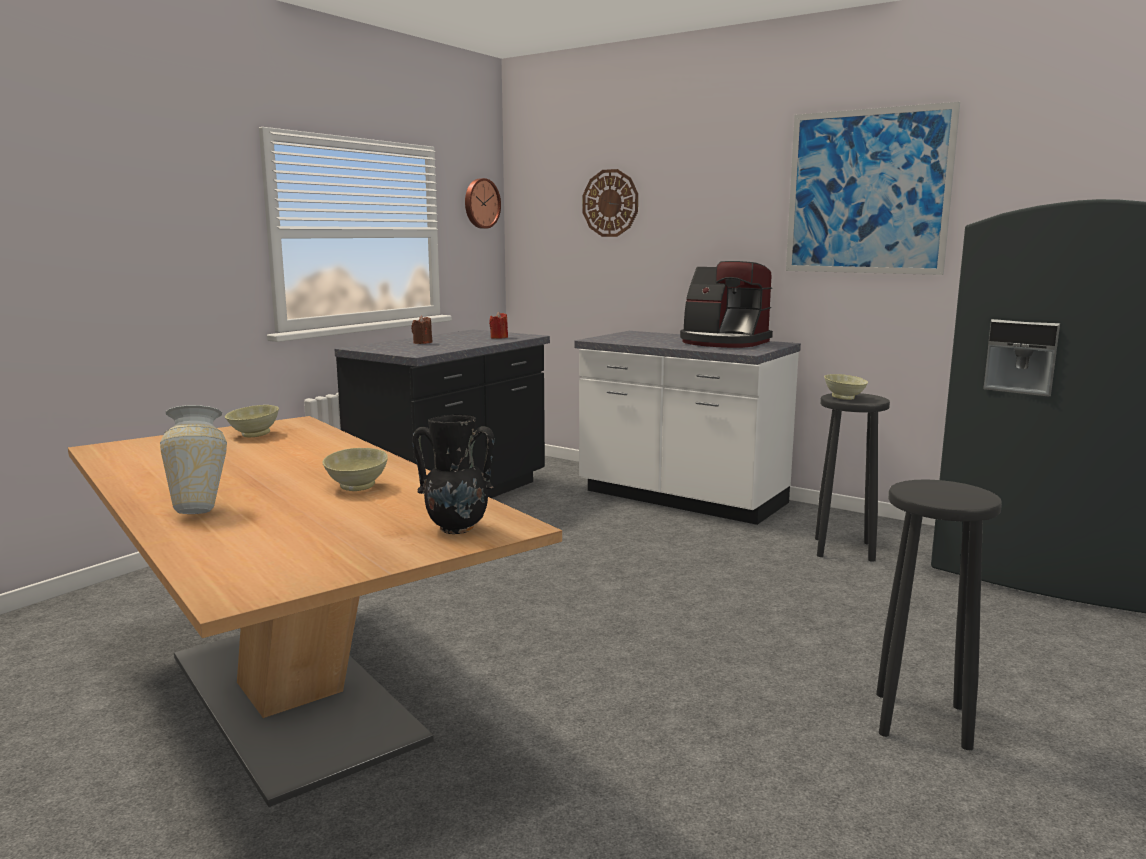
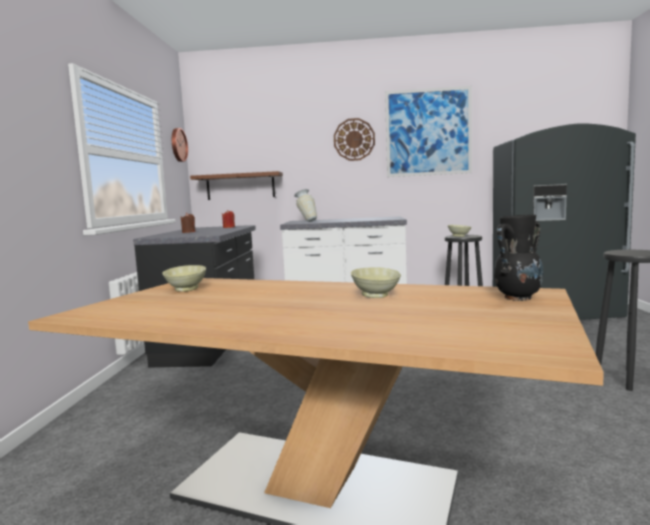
camera: 30 degrees left, 5 degrees down
vase [160,405,227,514] -> vase moved to [294,189,317,222]
wall clock [583,169,638,237] -> wall clock moved to [334,118,375,161]
coffee machine [680,261,773,348] -> none
none -> brown shelf [190,171,283,200]

